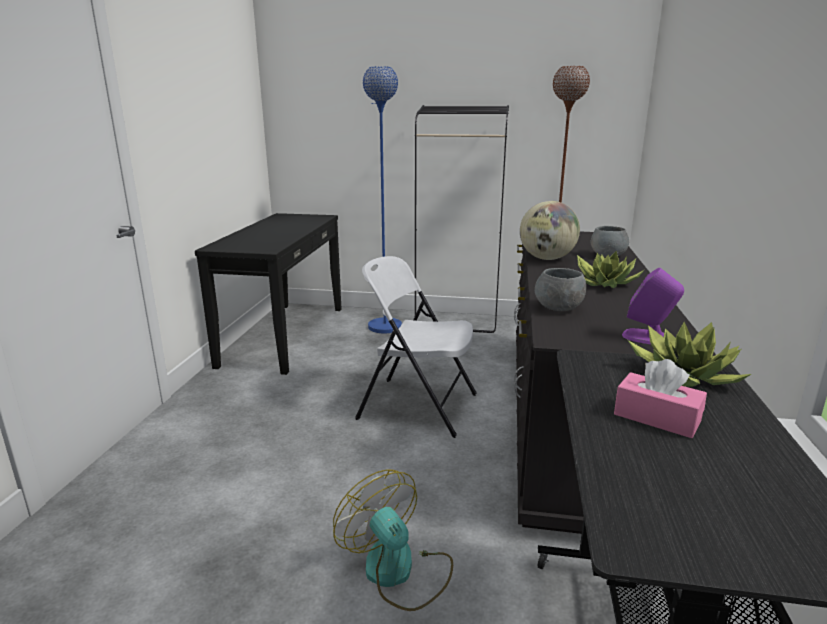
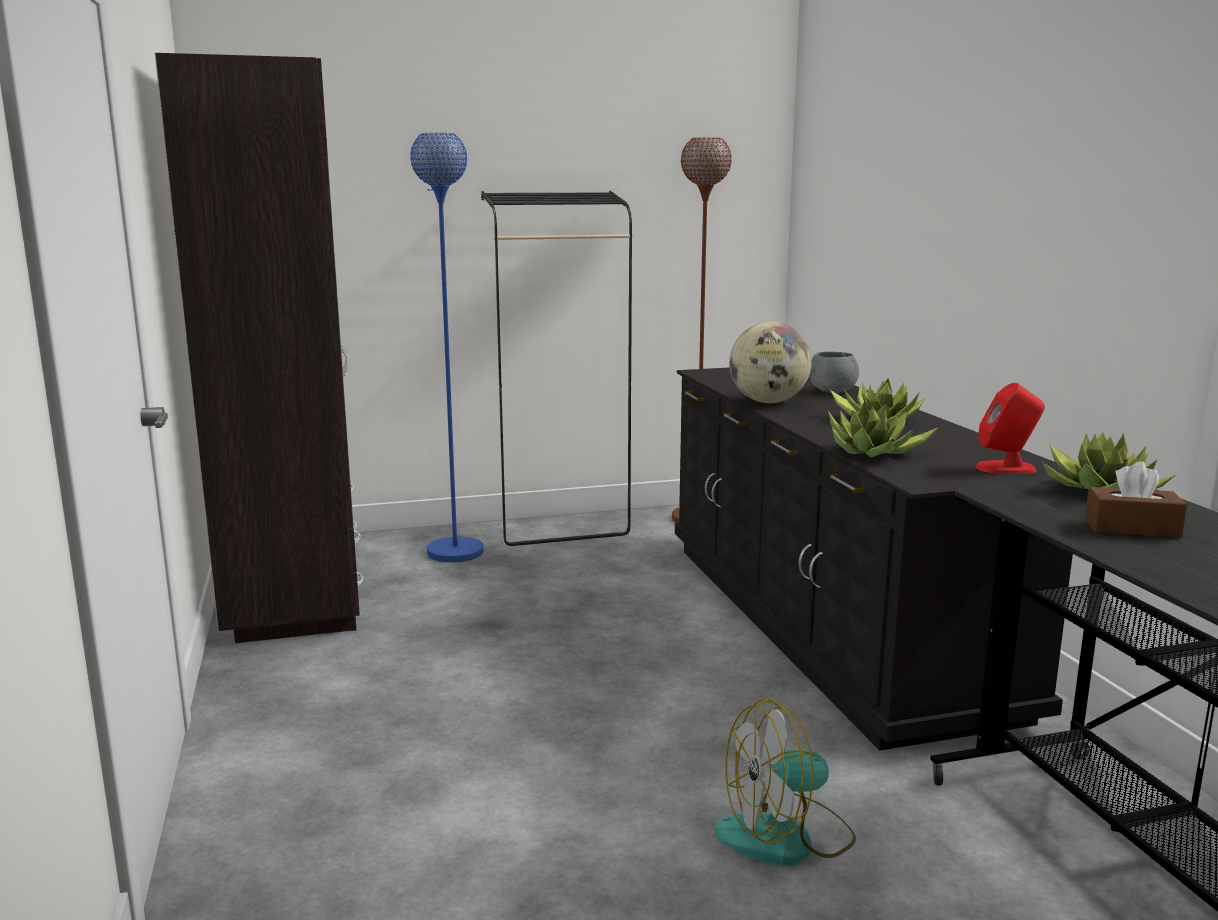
camera: 25 degrees left, 5 degrees down
black console table [195,213,341,375] -> brown wardrobe [155,53,363,644]
fan [333,470,453,611] -> fan turned 45 degrees counterclockwise [715,698,856,866]
white chair [355,256,477,438] -> none
grey bowl [535,268,586,311] -> potted plant [828,403,937,458]
pink tissue box [614,359,707,438] -> brown tissue box [1085,461,1187,538]
purple speaker [622,268,684,344] -> red speaker [975,383,1045,474]

